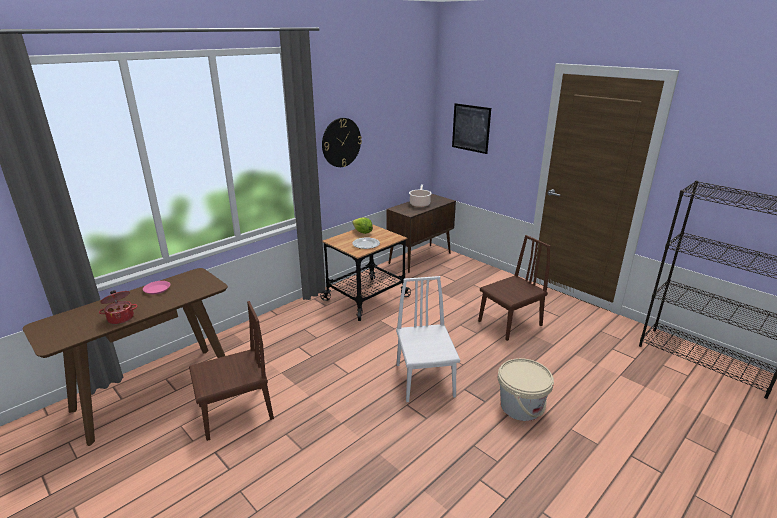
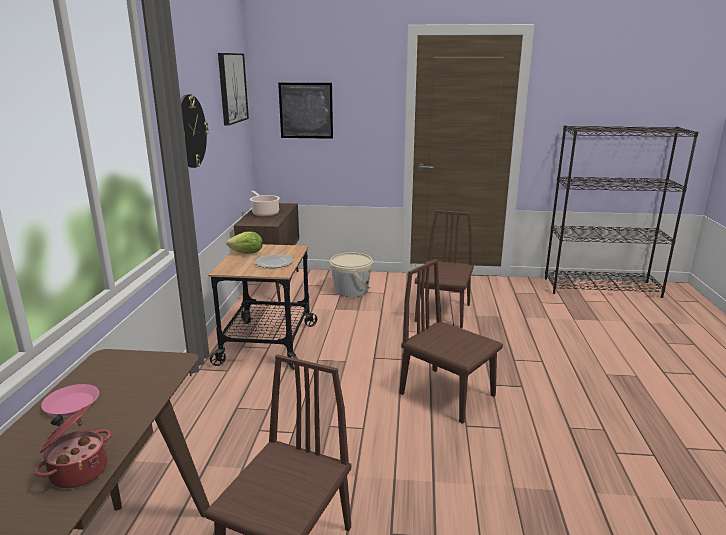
camera: 40 degrees left, 5 degrees down
white chair [396,276,460,402] -> brown chair [399,259,503,424]
beige bucket [498,358,554,421] -> beige bucket moved to [329,252,373,297]
none -> picture [218,53,249,126]

